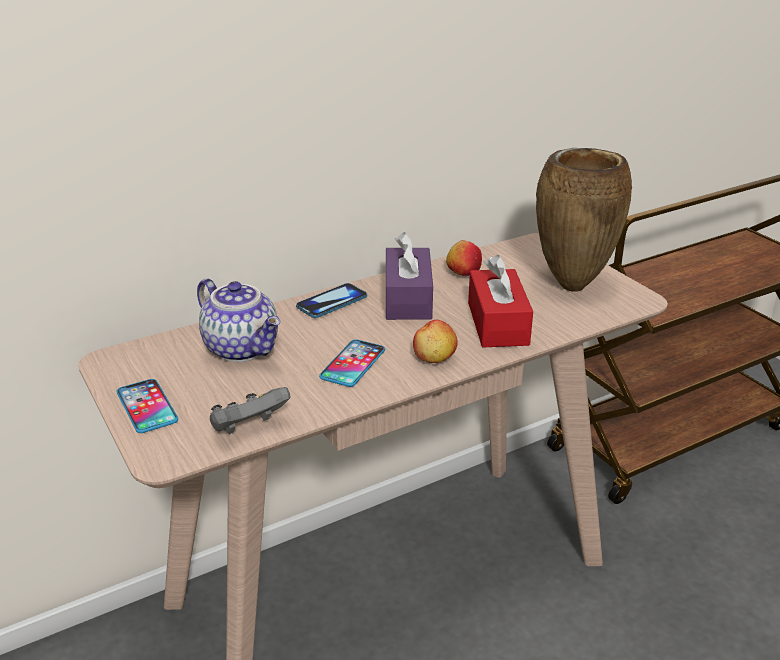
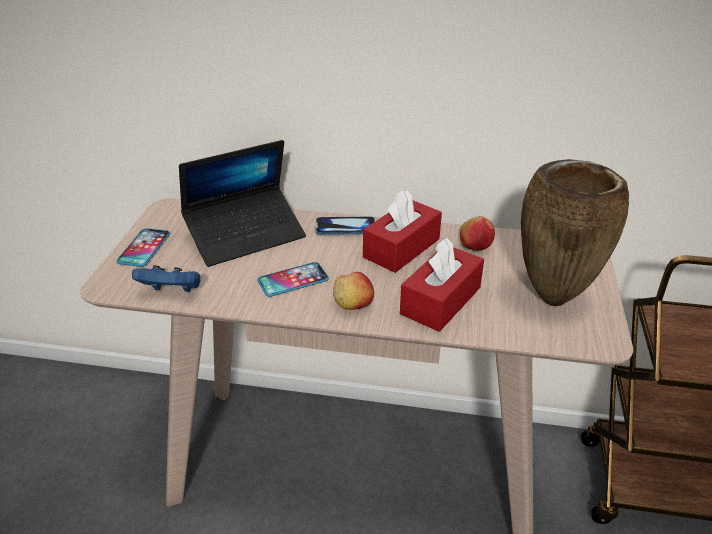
camera: 40 degrees right, 5 degrees up
teapot [197,278,280,362] -> laptop [179,140,306,267]
grey game controller [210,387,291,434] -> blue game controller [132,265,201,292]
purple tissue box [386,232,433,320] -> red tissue box [363,190,442,273]

